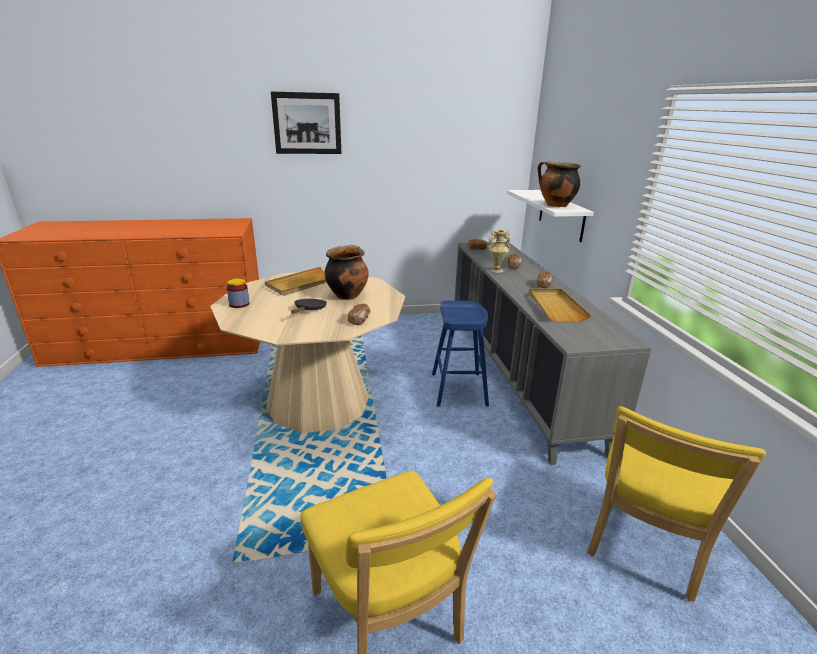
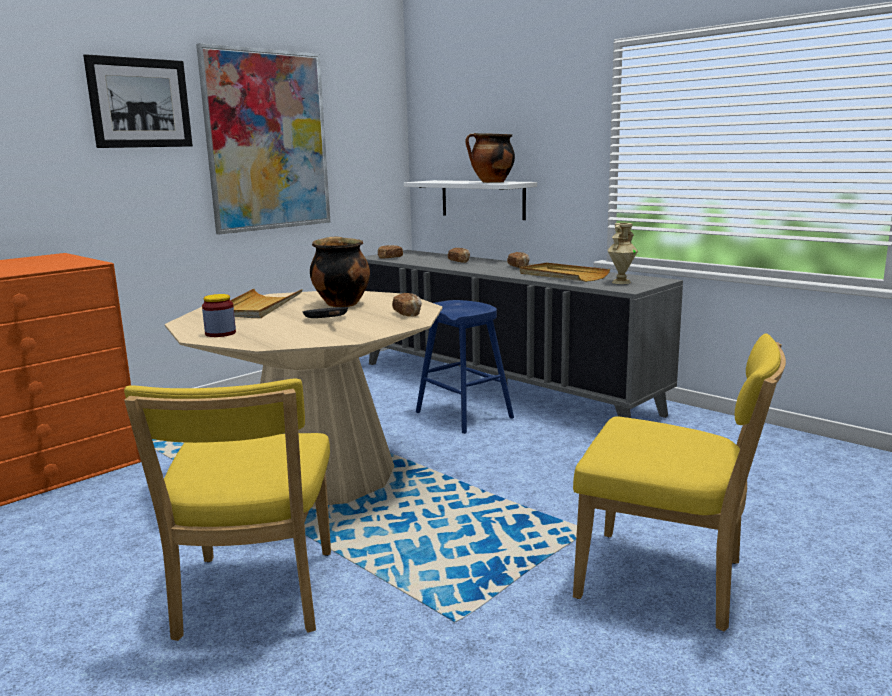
camera: 35 degrees left, 10 degrees down
beige vase [489,230,511,273] -> beige vase moved to [608,223,638,284]
yellow chair [587,406,766,601] -> yellow chair moved to [124,379,331,641]
none -> picture [196,43,330,234]

